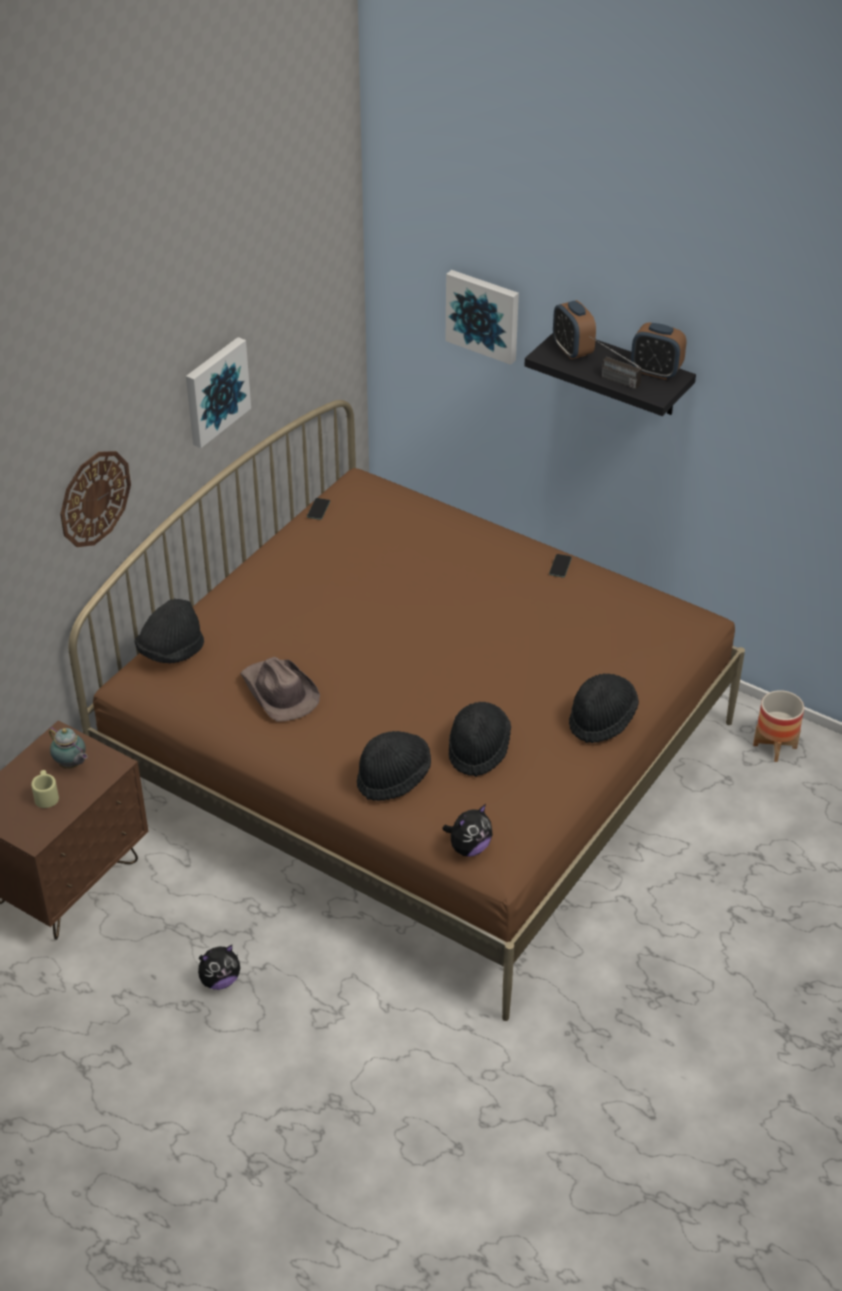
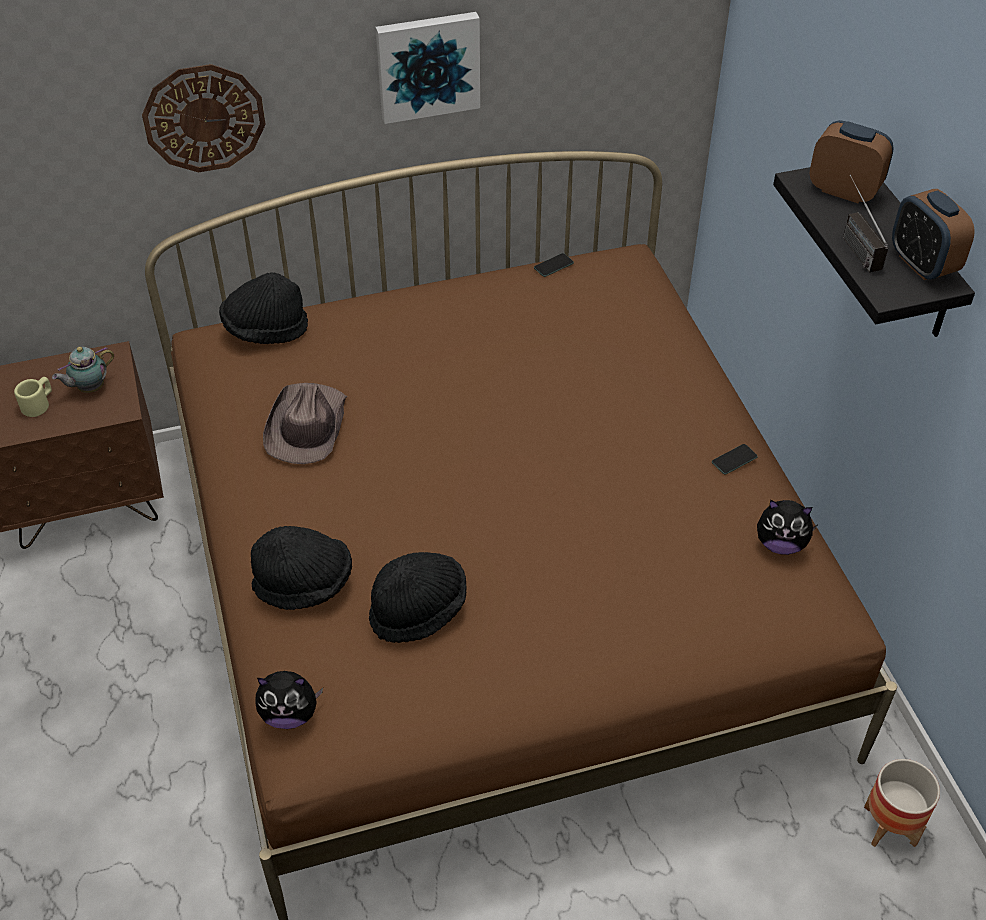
camera: 40 degrees right, 5 degrees up
teapot [49,727,88,769] -> teapot turned 60 degrees clockwise [52,347,114,393]
plush toy [198,945,240,990] -> plush toy moved to [757,500,817,555]
picture [446,270,519,365] -> none
alarm clock [553,300,596,359] -> alarm clock turned 105 degrees clockwise [810,120,894,203]
black hat [569,674,639,743] -> none

